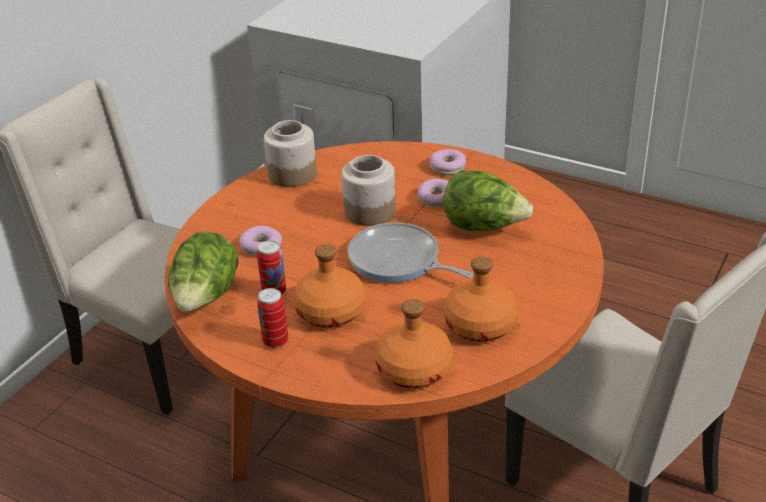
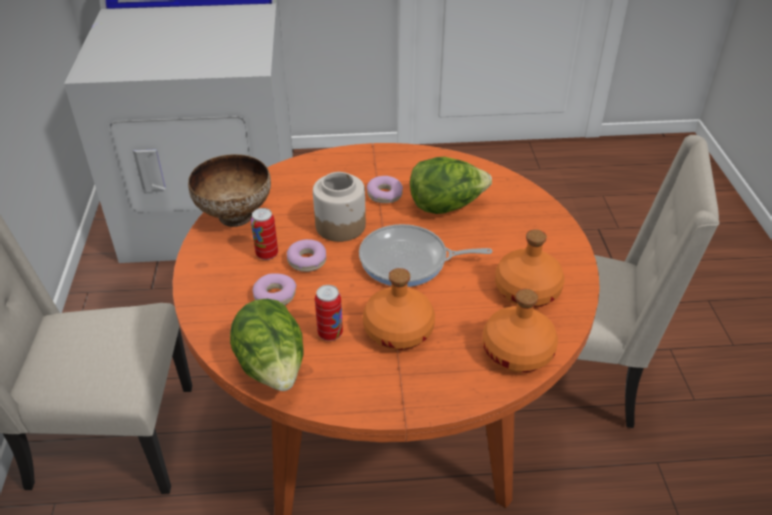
camera: 35 degrees left, 5 degrees up
can [257,288,288,348] -> can moved to [251,208,278,260]
jar [264,120,317,187] -> bowl [188,154,271,227]
donut [430,149,466,175] -> donut moved to [287,239,326,272]

